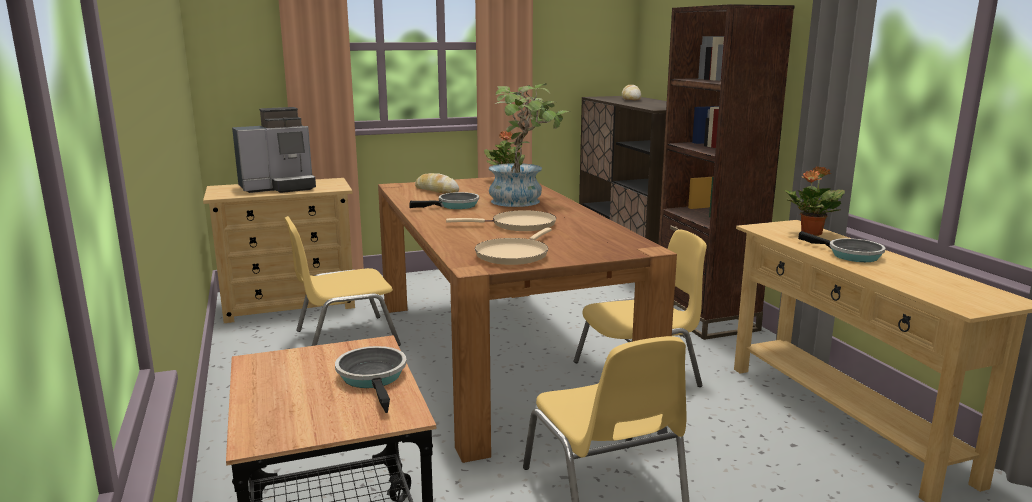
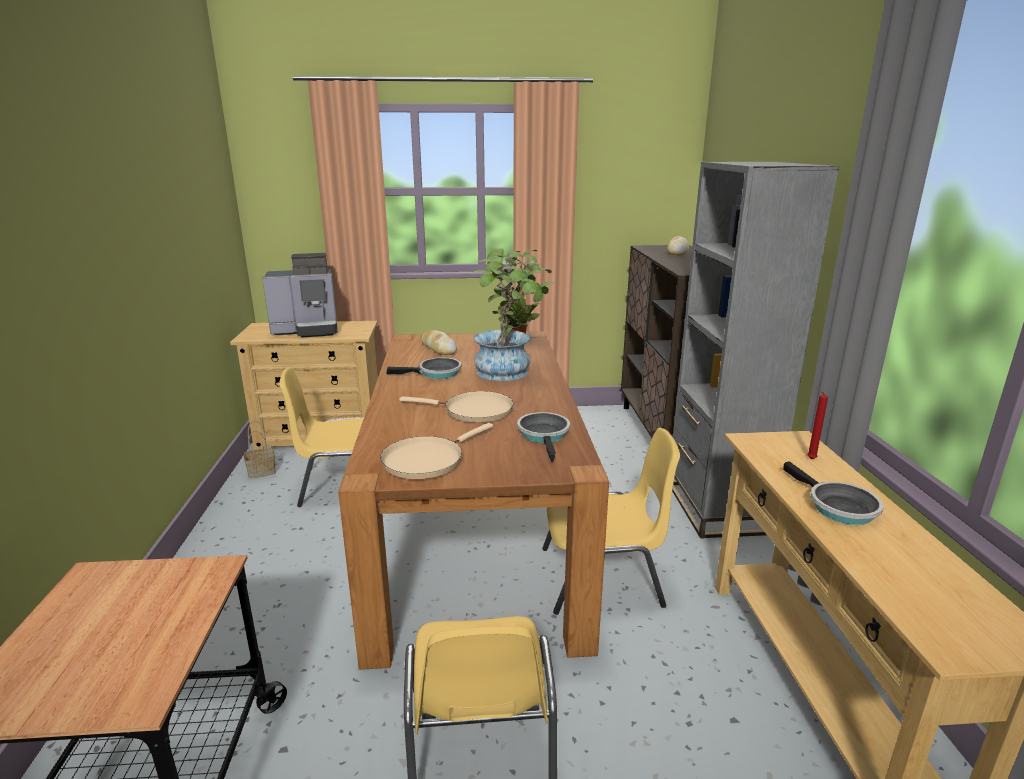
camera: 15 degrees right, 5 degrees up
frying pan [335,346,407,413] -> frying pan moved to [517,412,570,462]
brown bookcase [658,4,795,340] -> grey bookcase [672,162,839,538]
potted plant [785,166,845,236] -> red candle [807,388,828,459]
none -> basket [244,421,276,479]

